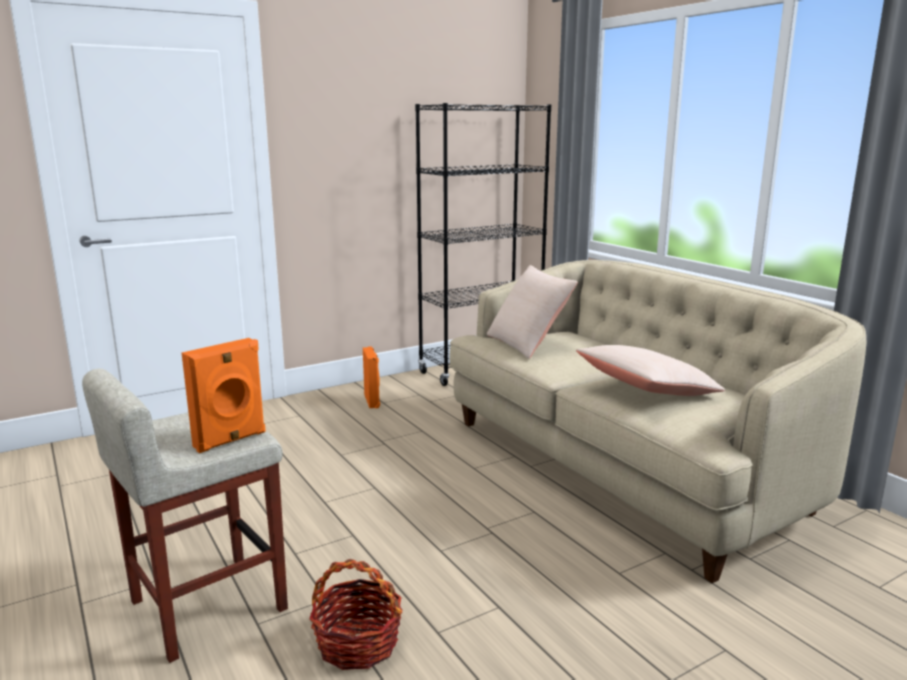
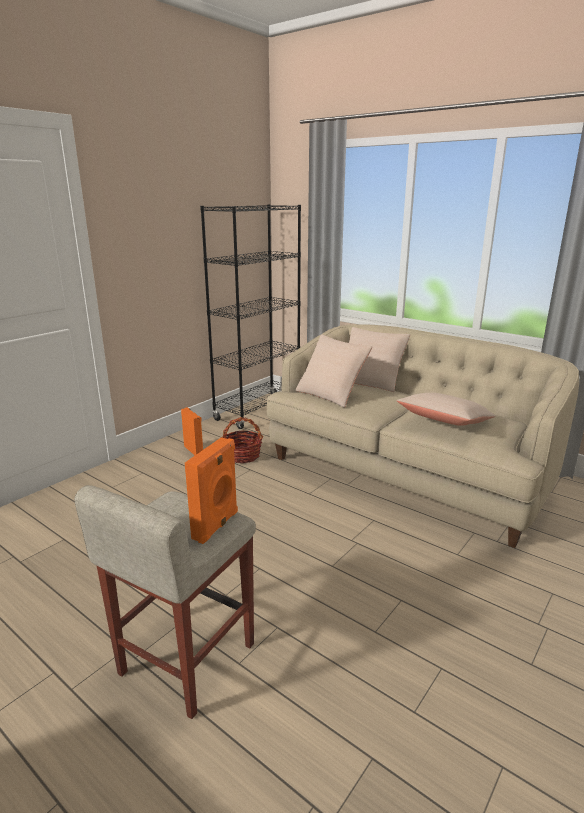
camera: 20 degrees left, 5 degrees up
basket [309,559,402,670] -> basket moved to [222,417,263,463]
none -> beige pillow [349,327,410,392]

